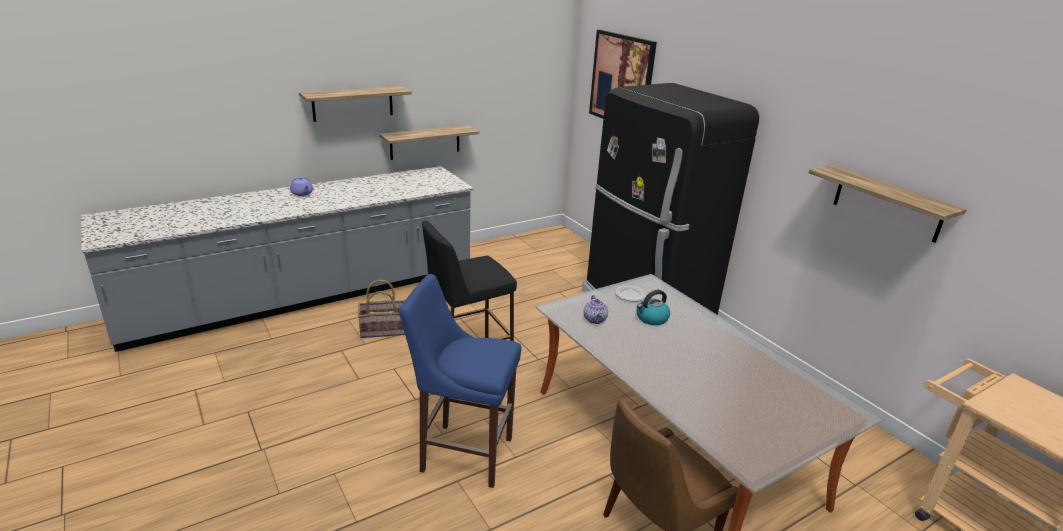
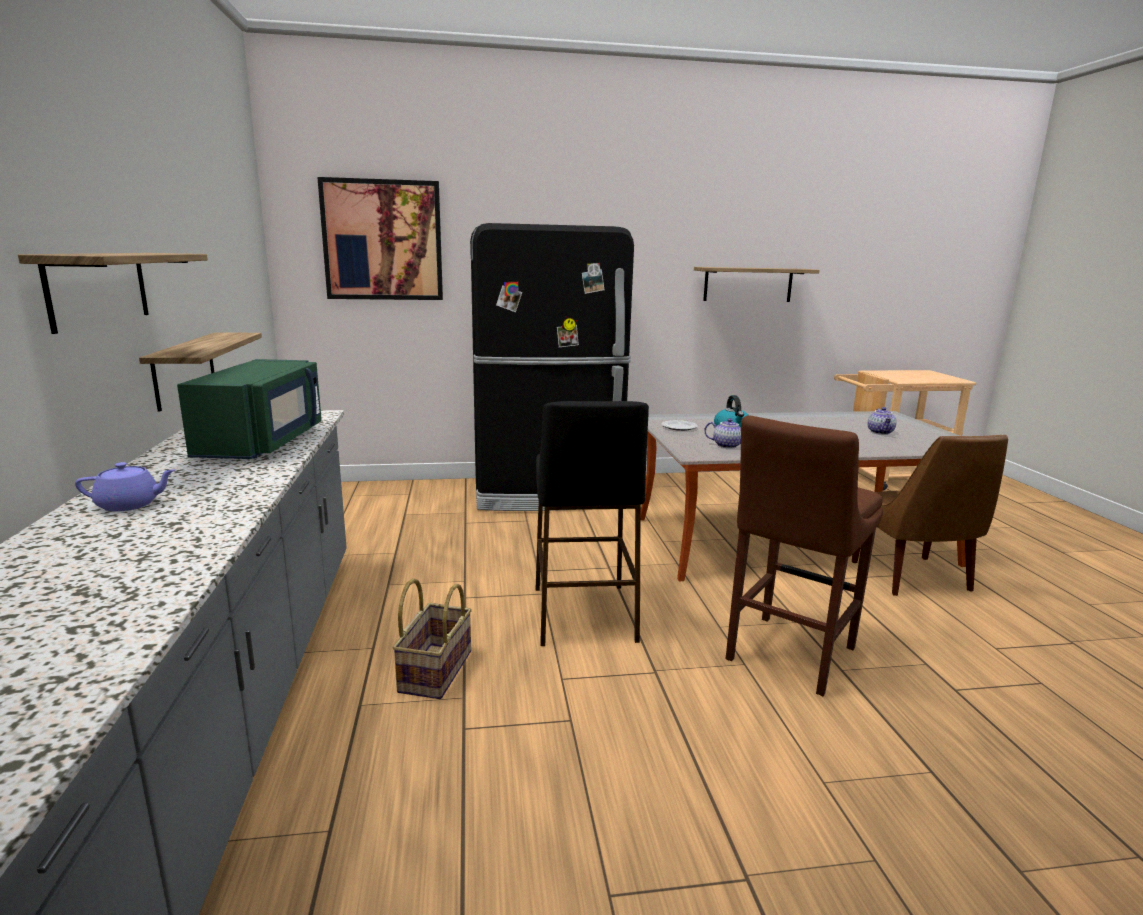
camera: 65 degrees left, 10 degrees down
blue stool [399,274,521,488] -> brown stool [726,415,883,696]
none -> green microwave [177,359,322,459]
none -> teapot [868,407,897,435]

